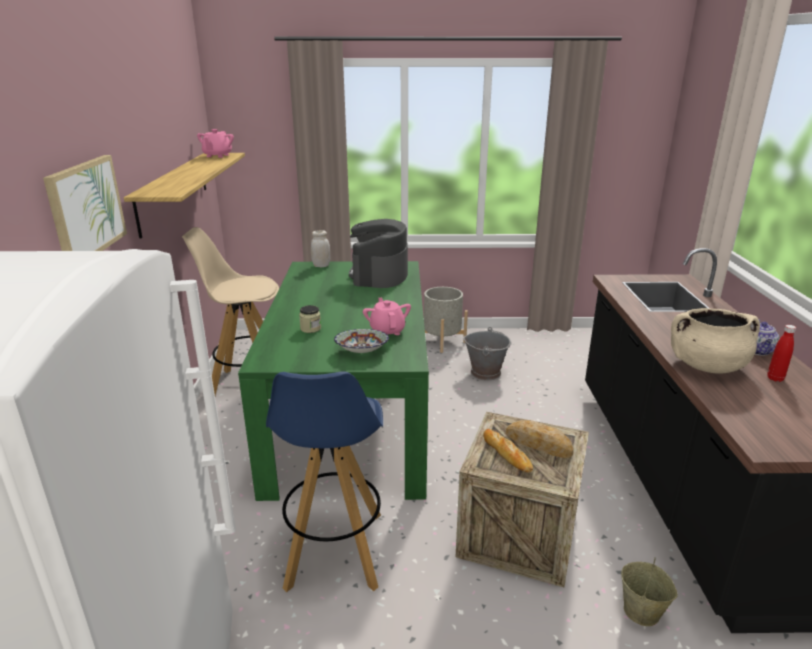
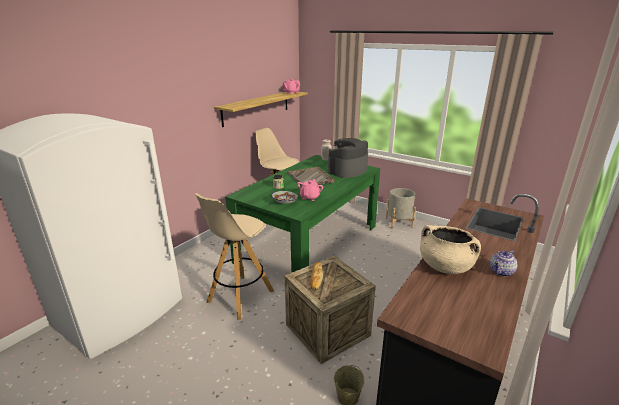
camera: 35 degrees right, 0 degrees up
picture [43,155,127,251] -> none
blue stool [266,371,383,592] -> beige stool [195,193,274,320]
grey bucket [463,327,511,381] -> none
bread [506,420,574,458] -> none
red bottle [768,325,796,382] -> none
none -> grey tray [288,167,335,186]

